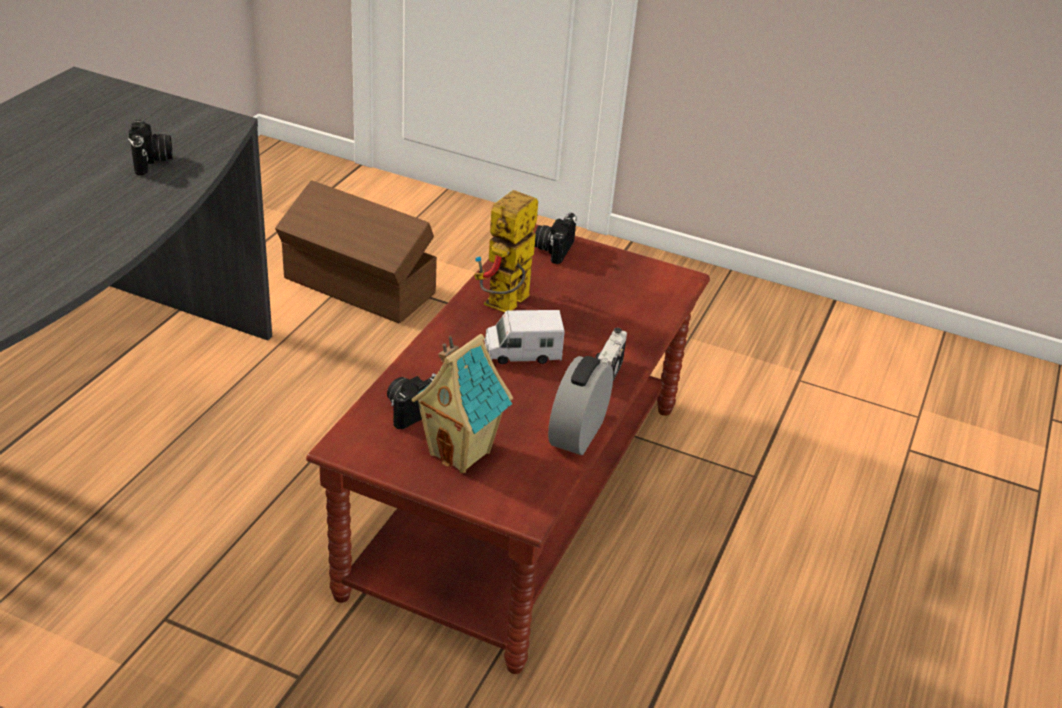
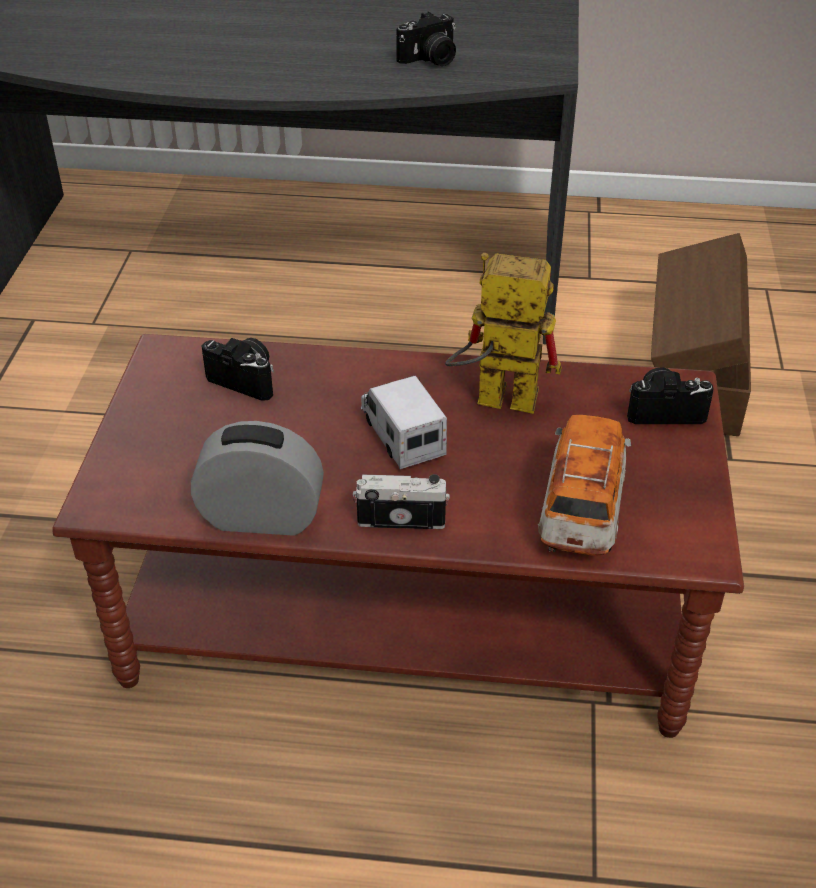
camera: 75 degrees right, 5 degrees up
toy house [412,334,513,473] -> none
none -> toy car [538,415,631,556]

